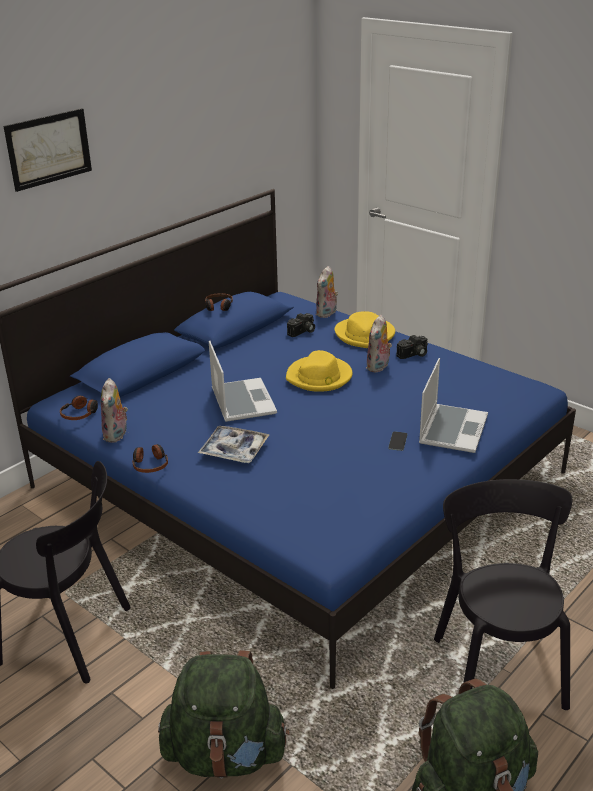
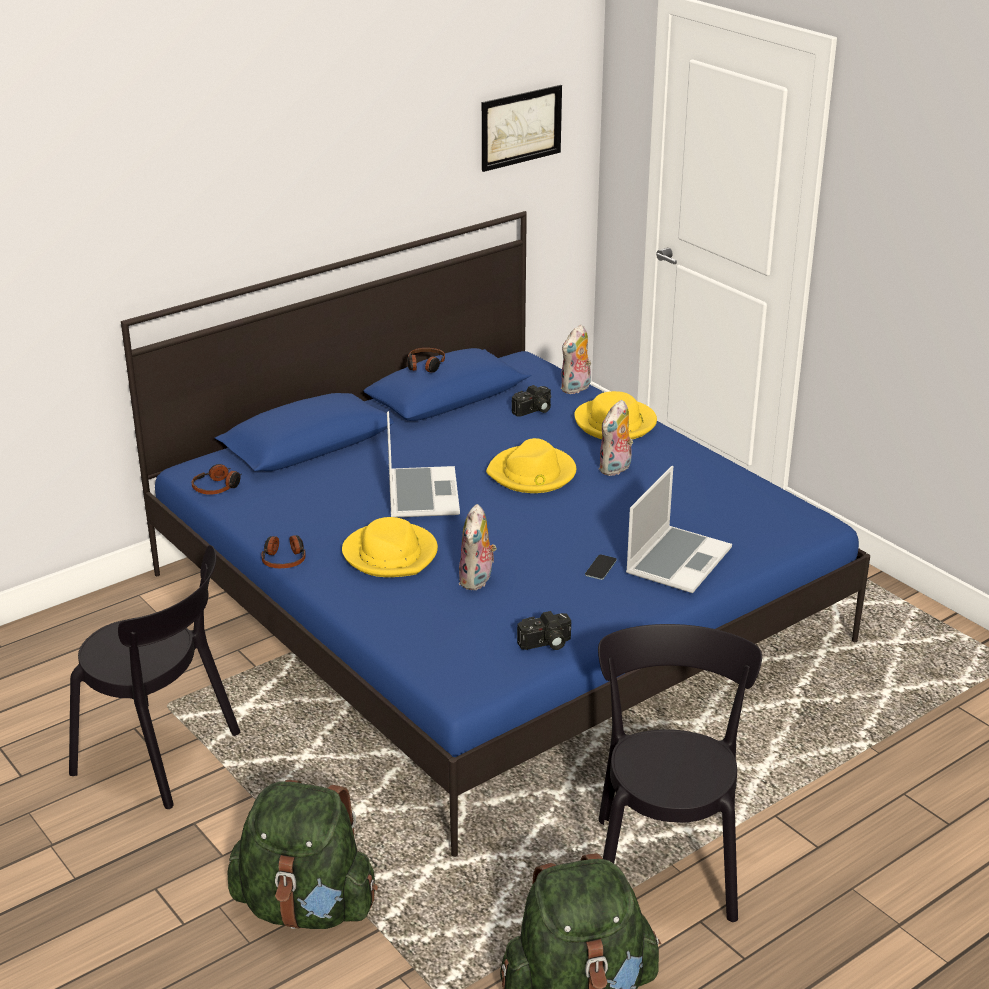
camera: 10 degrees right, 0 degrees up
picture [4,108,92,192] -> picture moved to [482,85,562,172]
plush toy [101,378,128,443] -> plush toy moved to [459,504,497,590]
tray [198,426,270,463] -> yellow hat [342,517,438,577]
camera [397,335,428,359] -> camera moved to [517,611,571,650]

